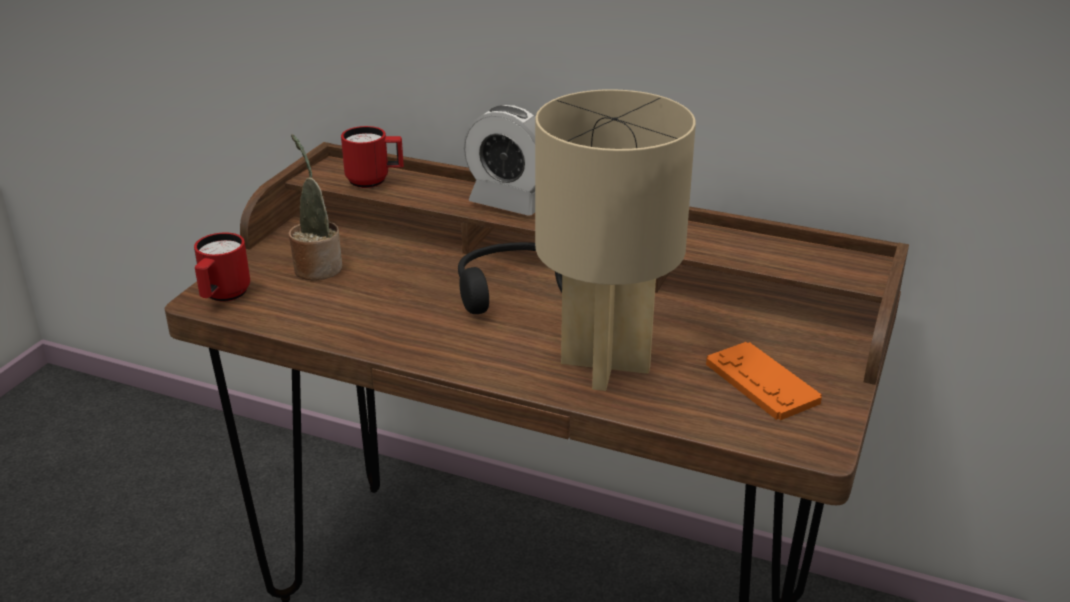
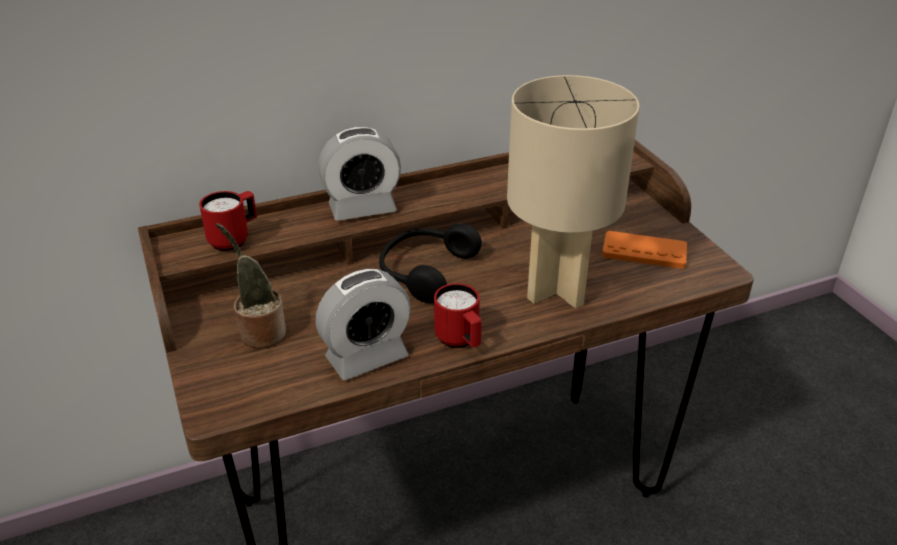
camera: 45 degrees left, 5 degrees up
red mug [194,232,250,301] -> red mug moved to [434,283,482,348]
none -> alarm clock [315,269,411,380]

